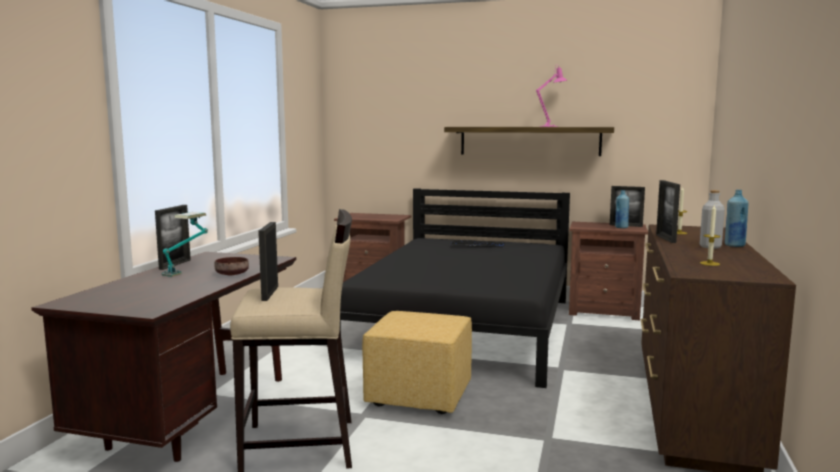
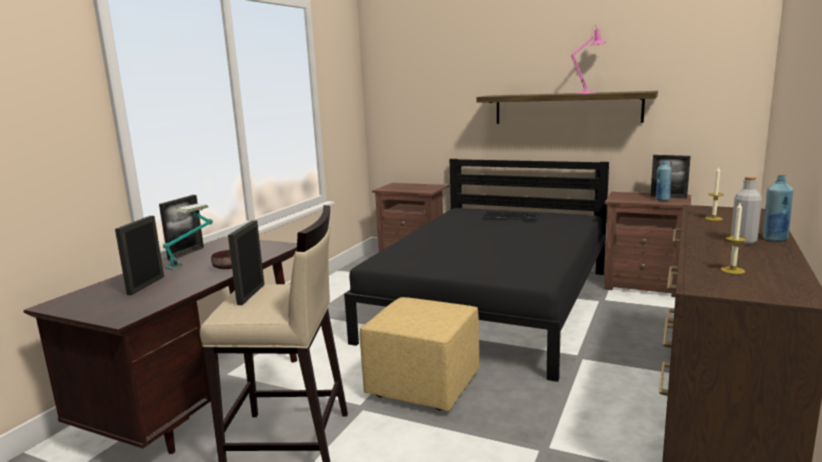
camera: 10 degrees right, 5 degrees up
picture frame [656,180,680,243] -> picture frame moved to [115,216,164,295]

